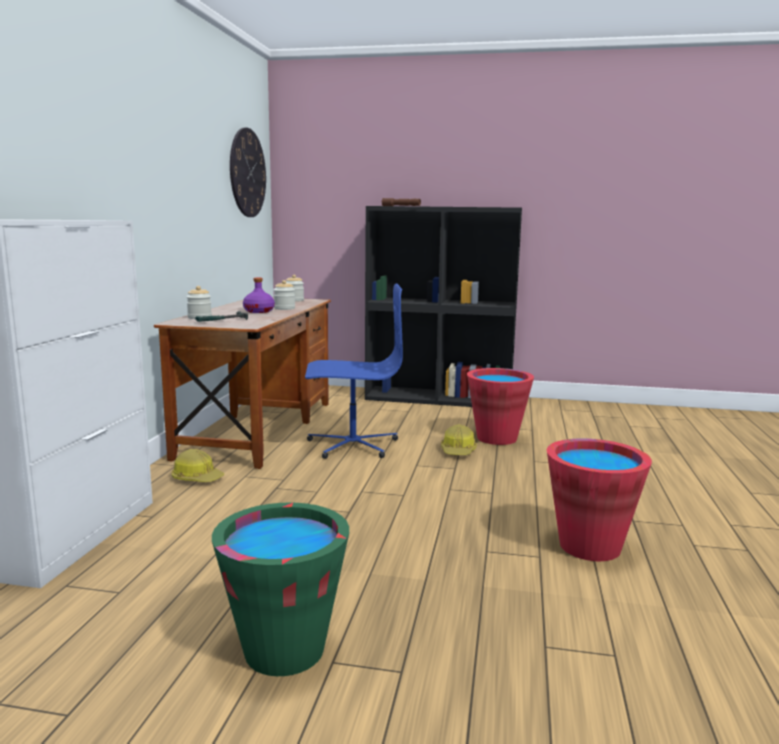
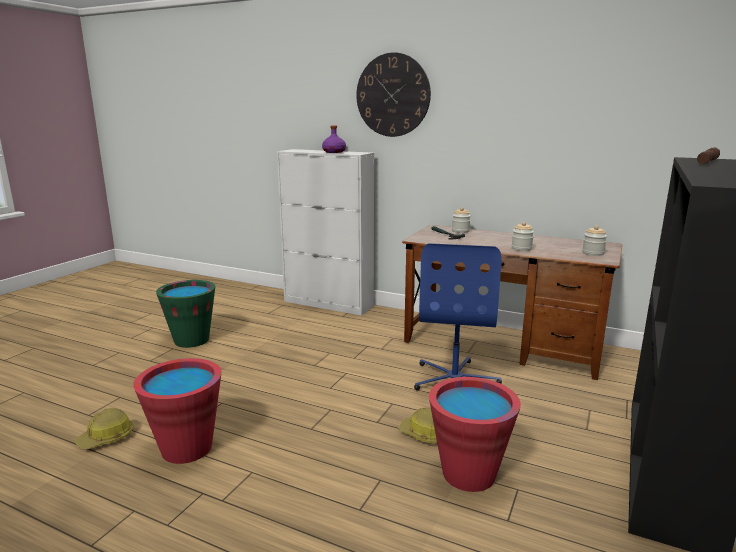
camera: 105 degrees right, 5 degrees up
hard hat [172,449,224,482] -> hard hat moved to [75,408,134,450]
wall clock [230,128,266,217] -> wall clock moved to [356,52,431,137]
purple bottle [243,278,275,313] -> purple bottle moved to [322,126,346,153]

